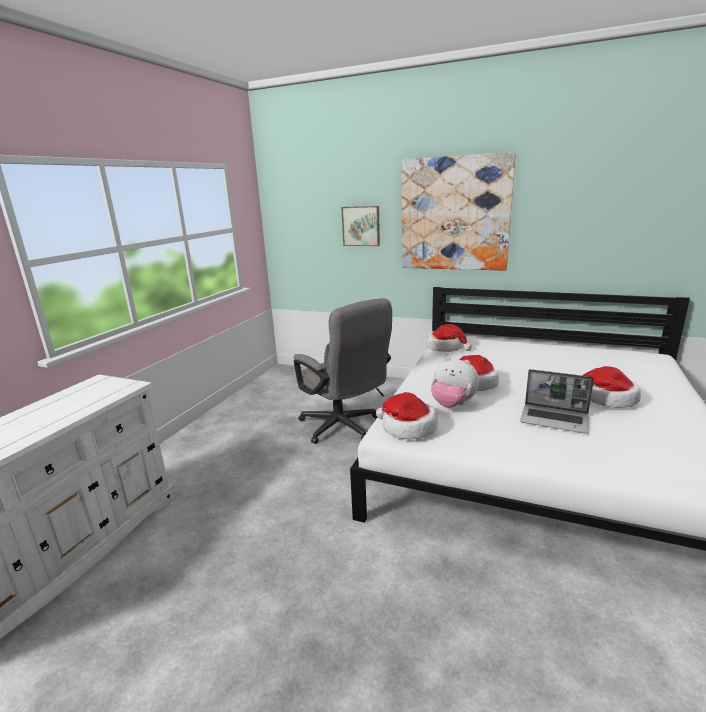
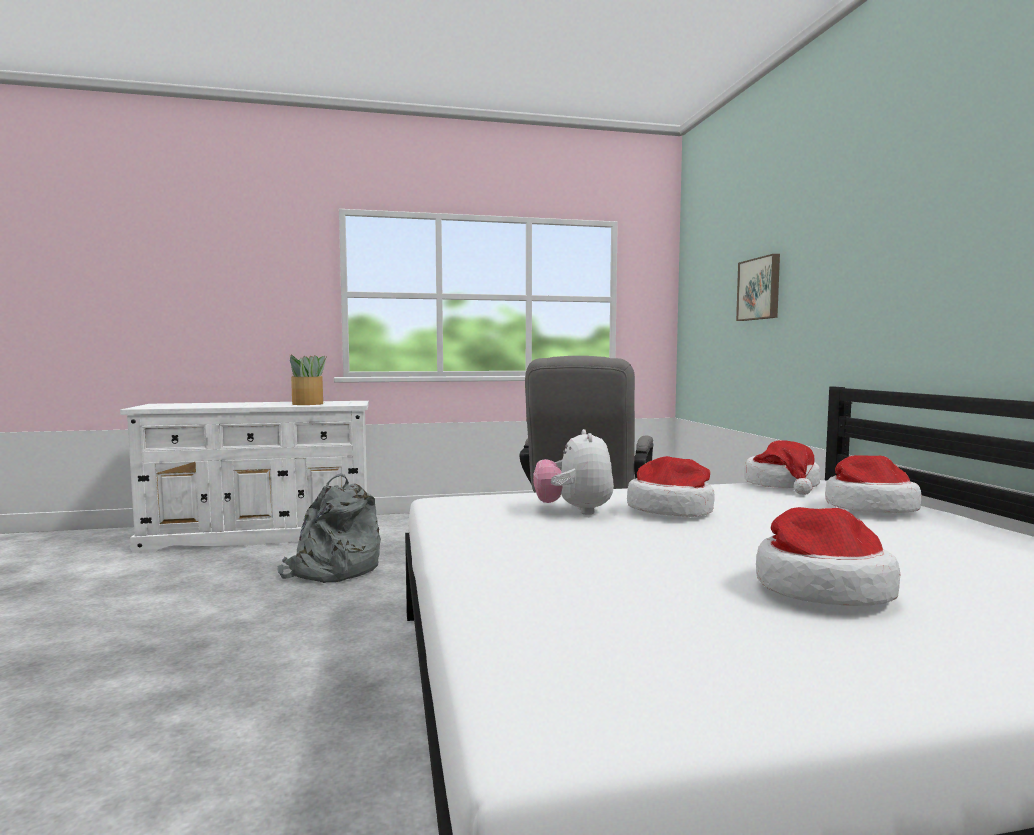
camera: 55 degrees right, 15 degrees down
hat [376,392,438,439] -> hat moved to [825,455,922,513]
picture [402,152,516,271] -> none
laptop [520,369,594,434] -> none
none -> grey backpack [277,473,381,583]
none -> potted plant [290,355,327,405]

